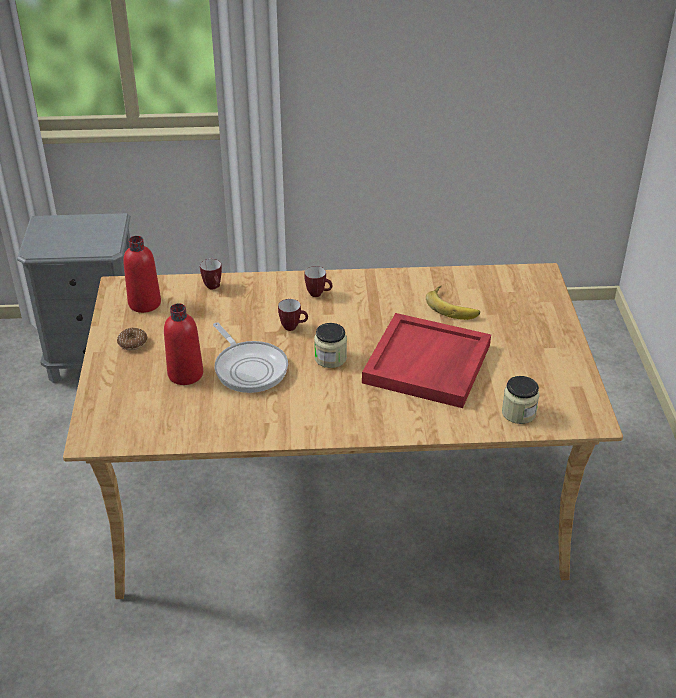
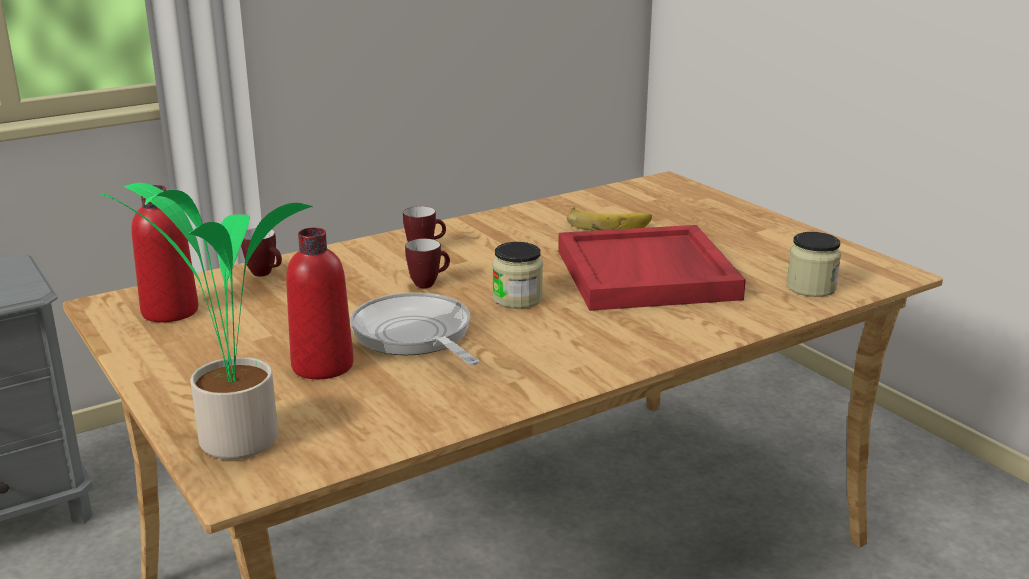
camera: 30 degrees left, 15 degrees down
donut [117,328,148,350] -> none
frying pan [213,322,288,393] -> frying pan turned 150 degrees counterclockwise [350,292,479,365]
none -> potted plant [101,183,313,460]

